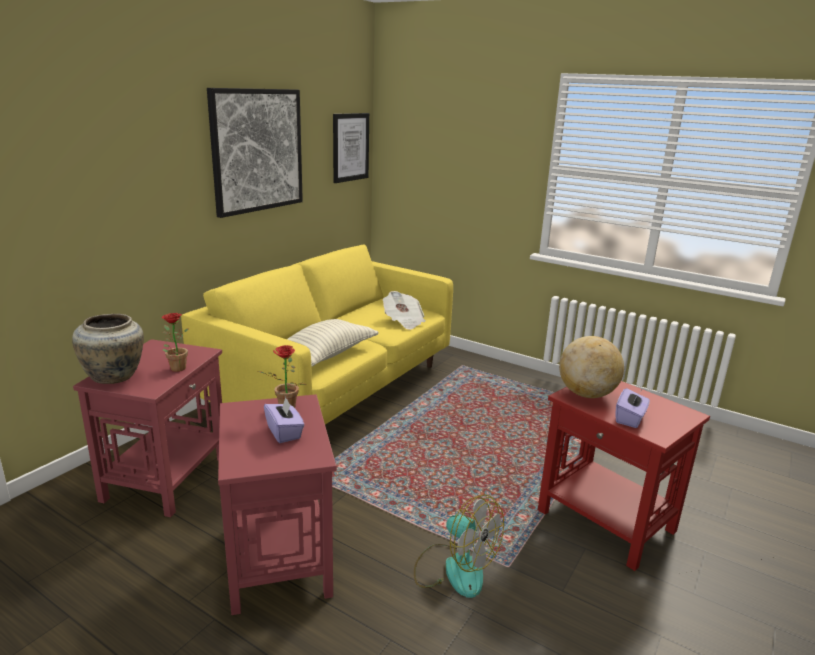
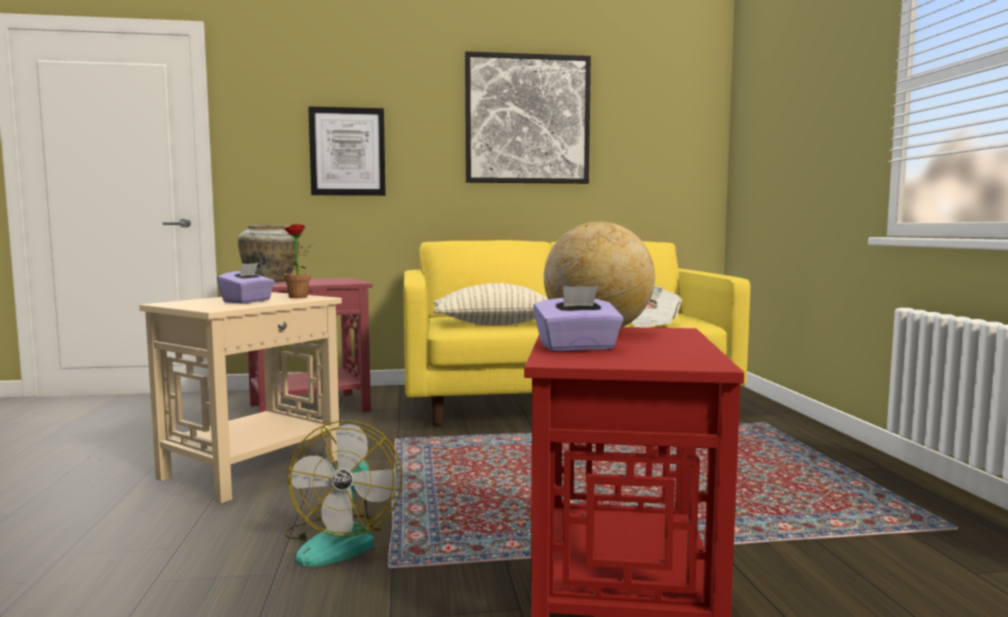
camera: 50 degrees right, 15 degrees down
potted plant [162,313,188,372] -> none
red side table [218,394,337,615] -> beige side table [139,292,342,503]
picture [333,113,369,183] -> picture moved to [308,106,386,196]

